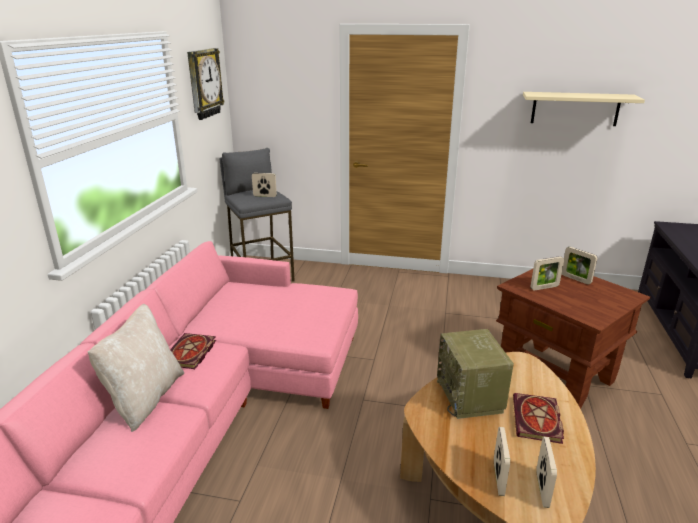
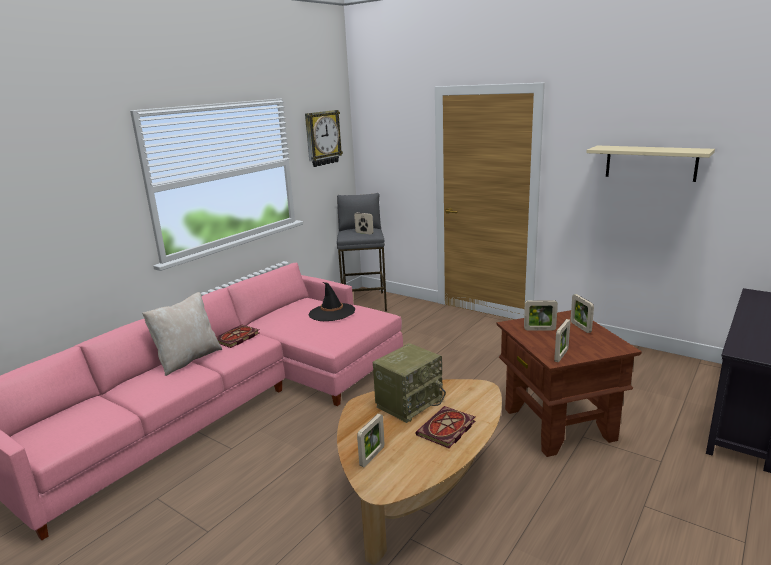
camera: 25 degrees right, 5 degrees down
radio [437,329,514,419] -> radio turned 150 degrees counterclockwise [373,343,446,423]
picture frame [536,437,557,508] -> picture frame moved to [554,319,570,362]
none -> black hat [308,282,355,321]

